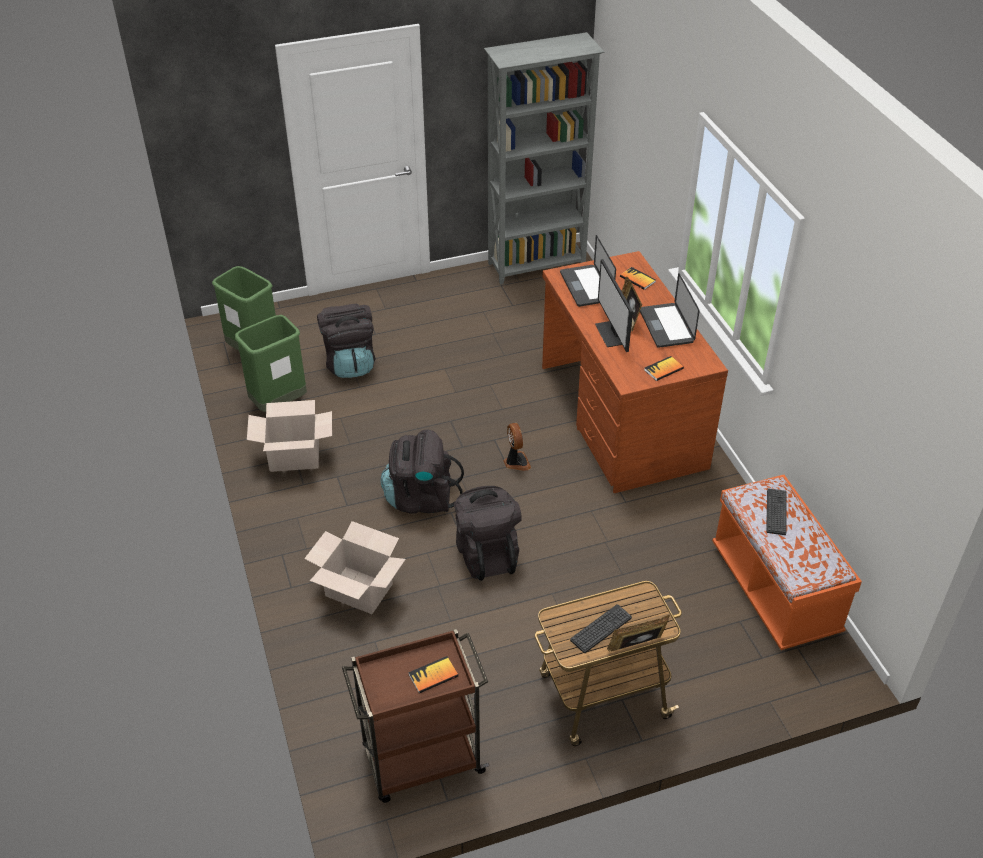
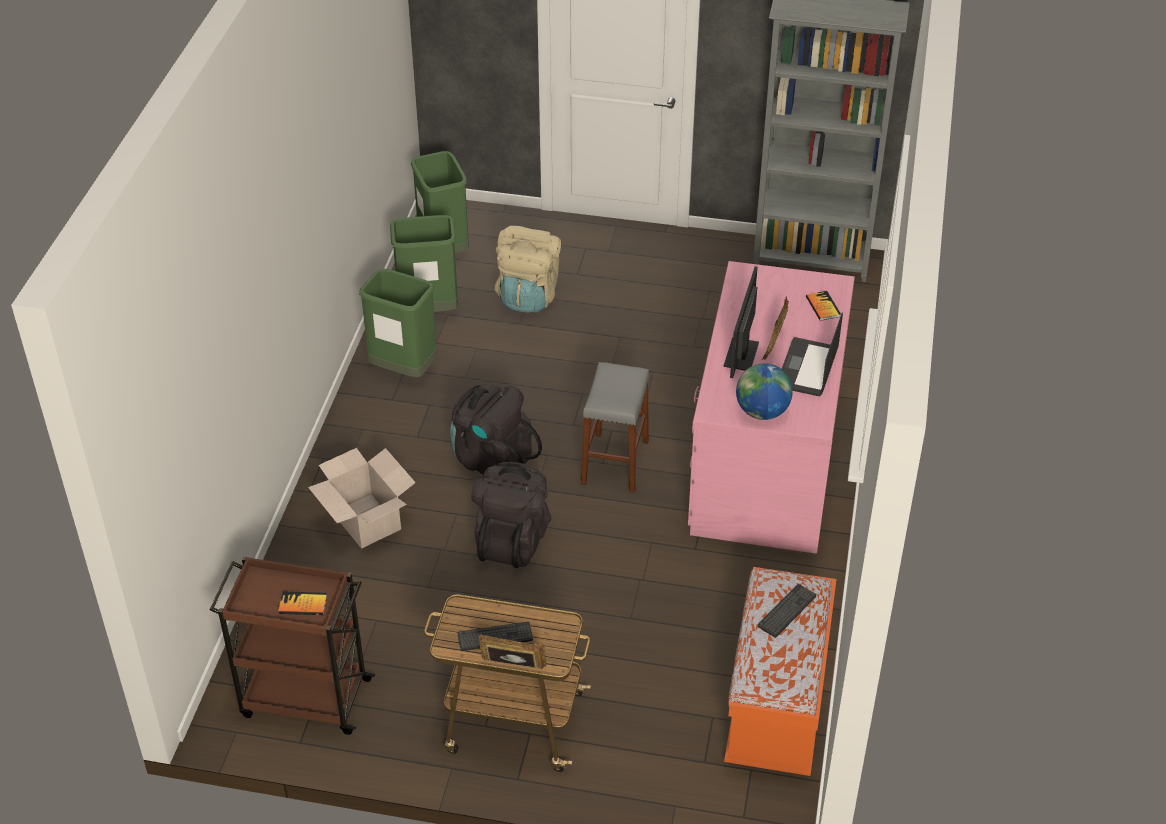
camera: 30 degrees right, 0 degrees up
cardboard box [247,400,332,472] -> green trash can [359,269,437,377]
black backpack [317,304,376,378] -> beige backpack [495,226,561,313]
fan [504,423,531,471] -> grey stool [581,362,649,493]
brown desk [542,251,728,493] -> pink desk [688,261,855,554]
laptop [560,235,616,307] -> none
book [644,356,684,381] -> globe [736,363,793,420]

